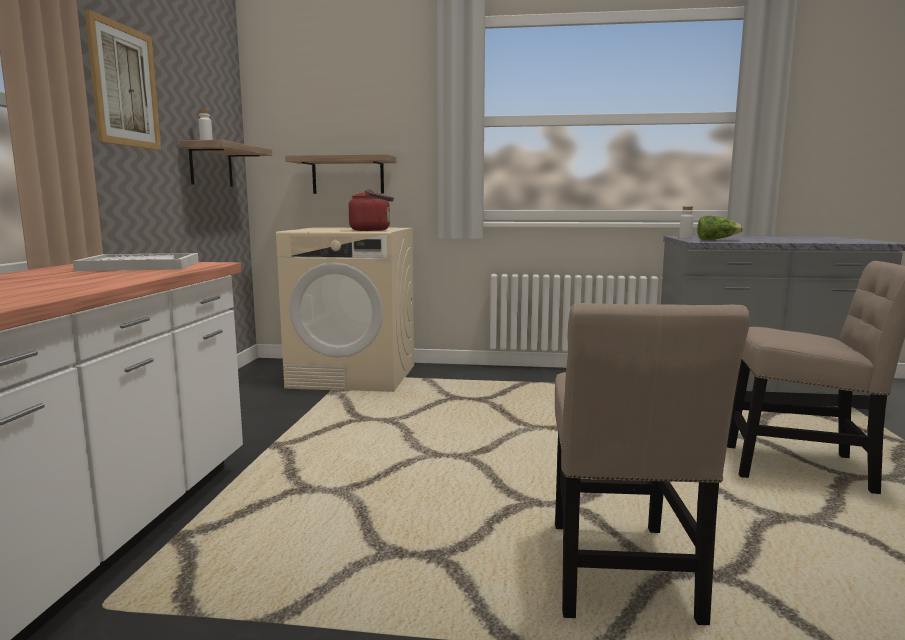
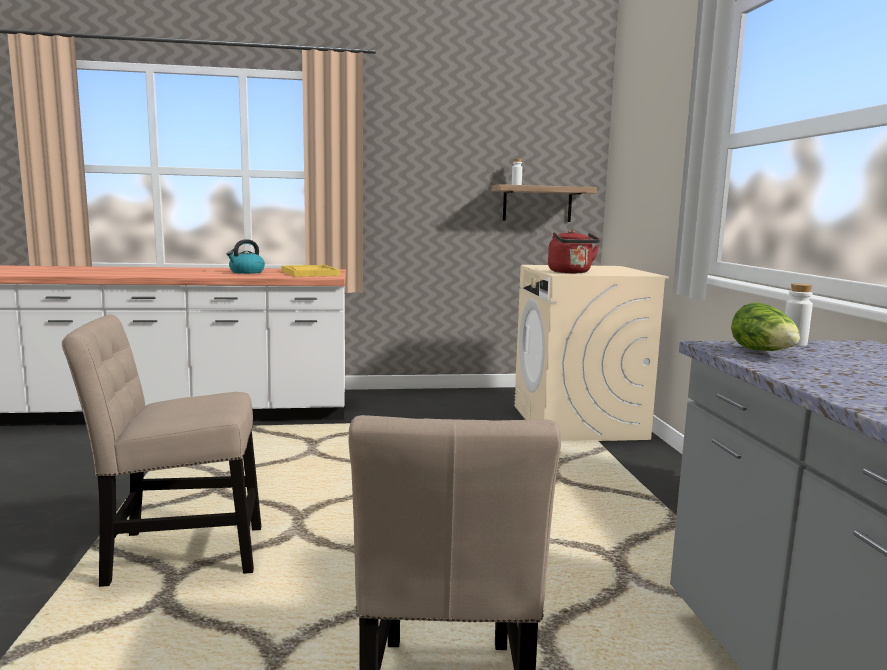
camera: 75 degrees right, 0 degrees up
white tray [73,253,199,271] -> yellow tray [281,265,341,277]
picture [85,9,161,150] -> none
shelf [285,154,396,194] -> none
none -> kettle [226,239,265,274]

